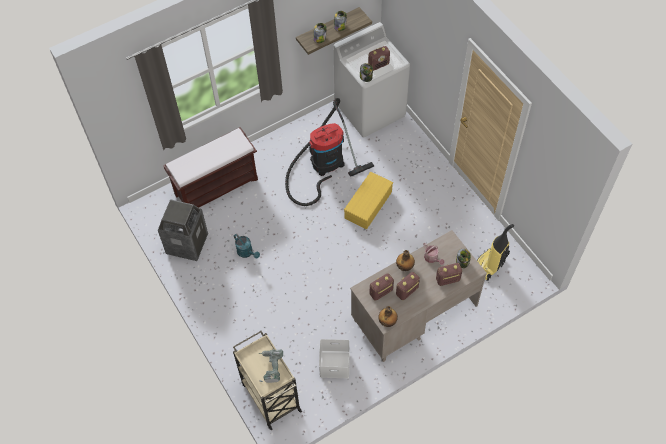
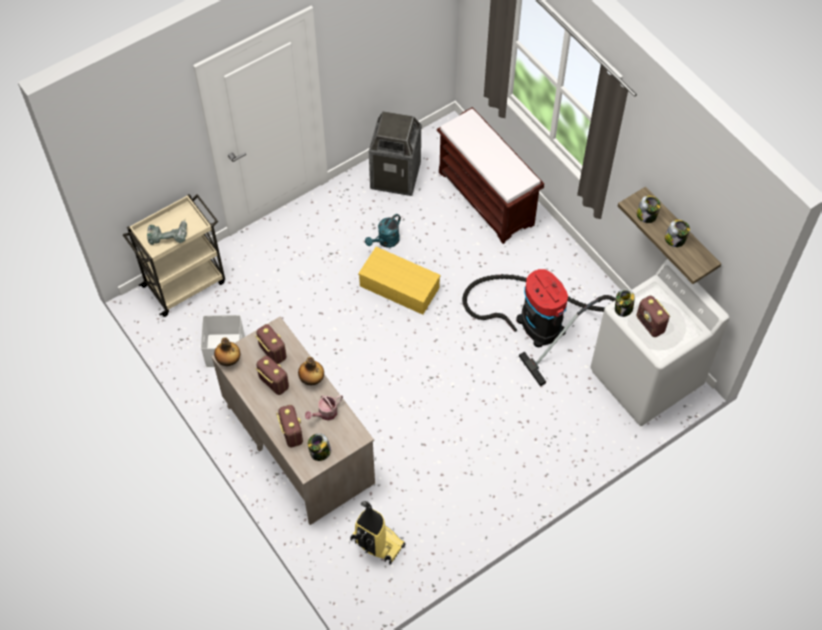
camera: 85 degrees right, 0 degrees up
yellow storage box [344,171,393,230] -> yellow storage box moved to [358,247,440,315]

